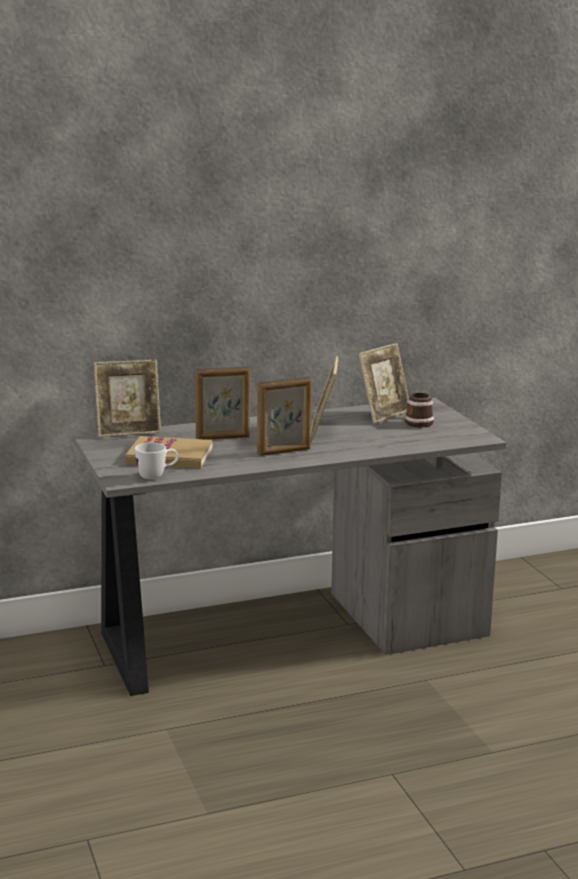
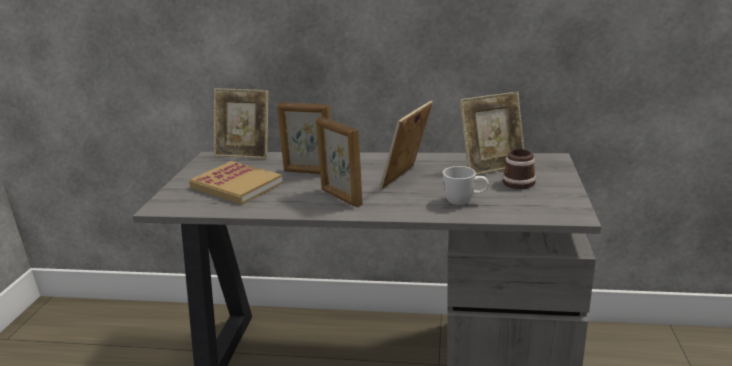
camera: 30 degrees right, 5 degrees up
white mug [135,443,178,480] -> white mug moved to [443,166,489,205]
picture frame [257,377,312,456] -> picture frame turned 45 degrees clockwise [316,116,363,207]

